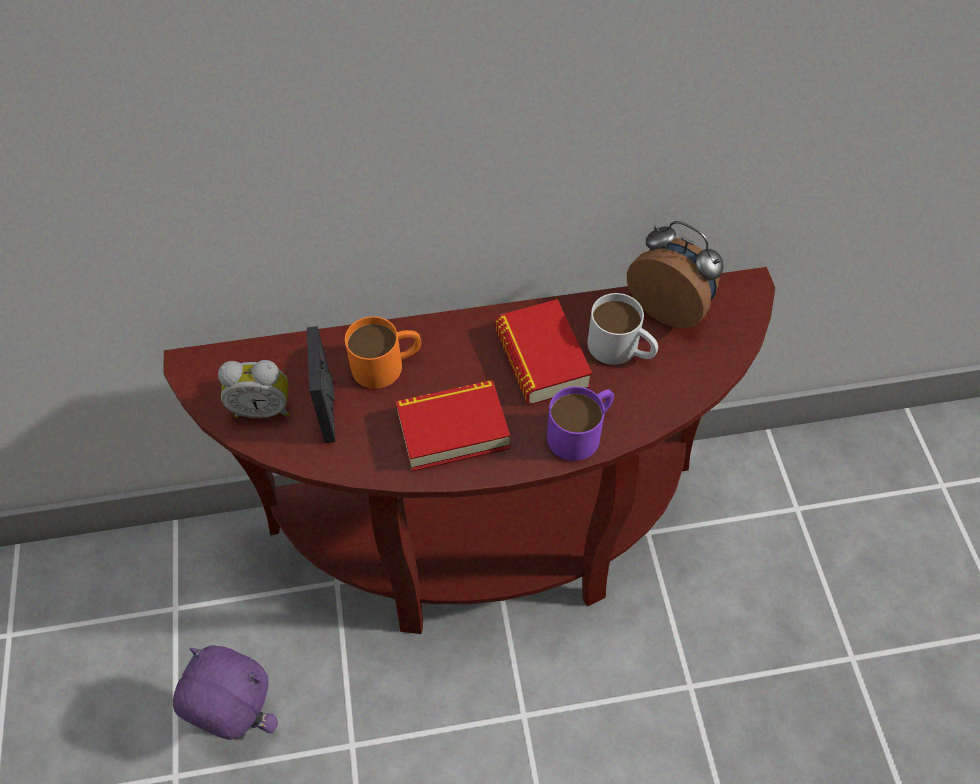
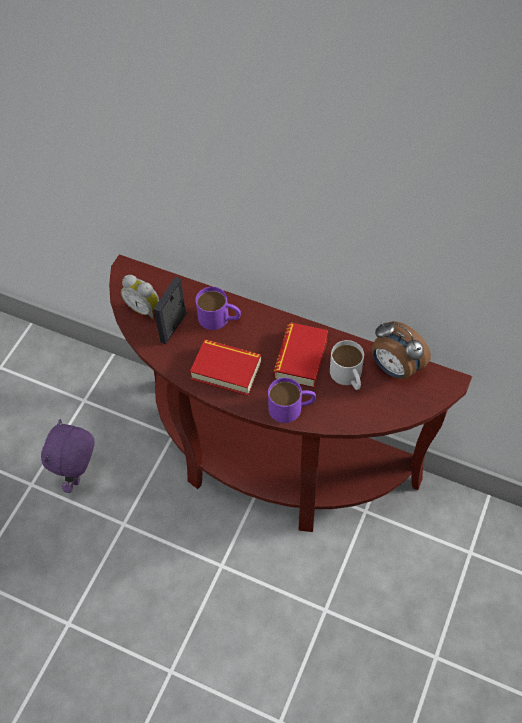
camera: 35 degrees right, 0 degrees up
purple plush toy [173,645,278,740] -> purple plush toy turned 135 degrees counterclockwise [41,419,95,493]
orange mug [345,316,421,389] -> purple mug [196,287,241,330]
alarm clock [627,221,724,328] -> alarm clock turned 150 degrees clockwise [371,321,431,379]

